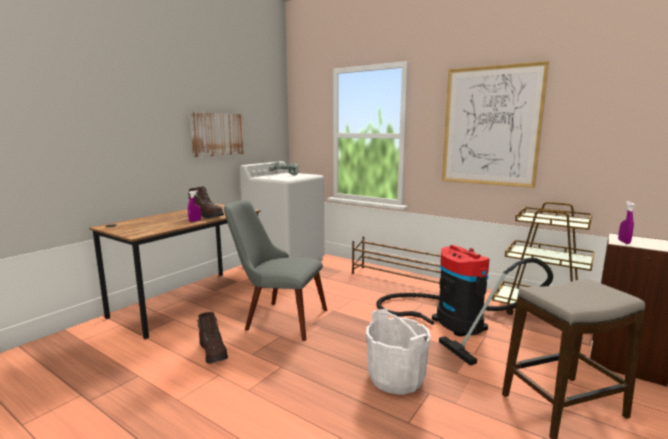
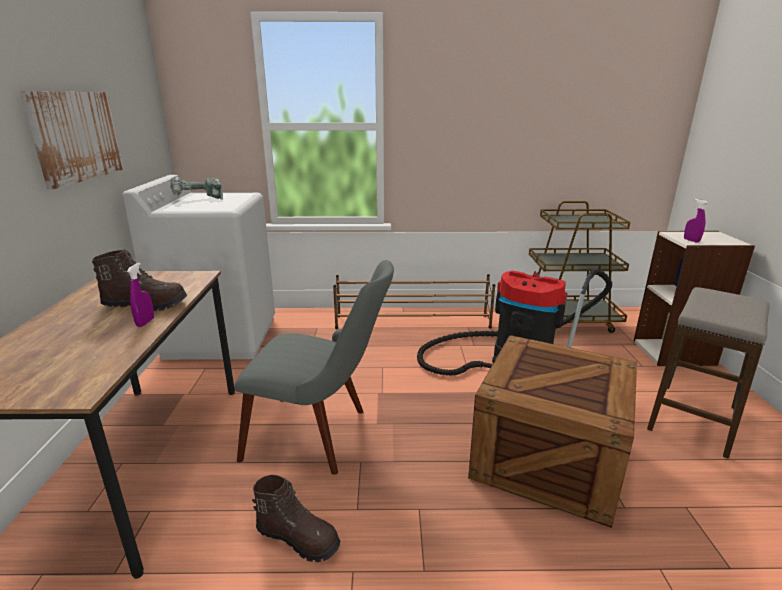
camera: 35 degrees left, 10 degrees up
grey chair [224,200,327,341] -> grey chair turned 150 degrees counterclockwise [234,260,394,475]
white bucket [366,309,431,395] -> crate [468,335,637,528]
picture [442,61,549,188] -> none

